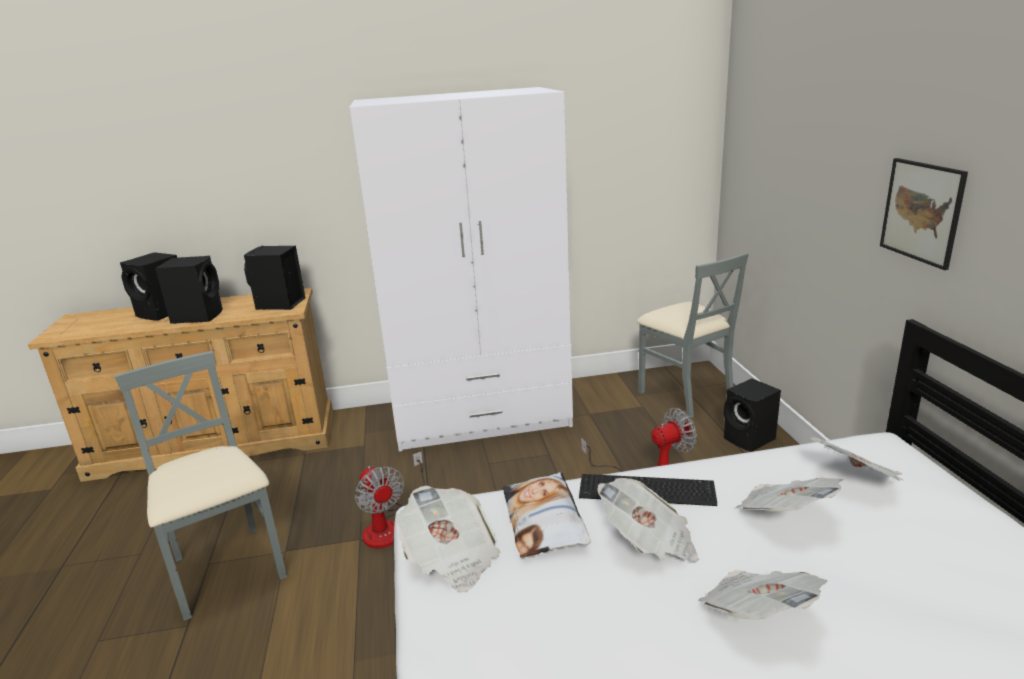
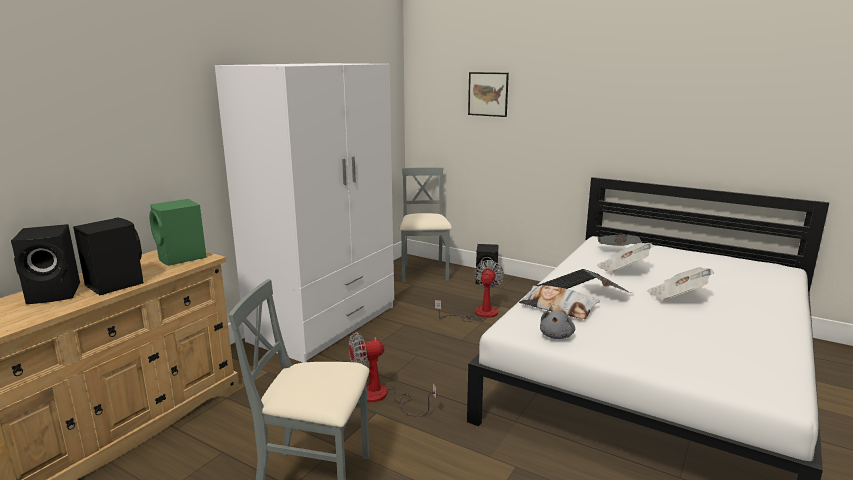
camera: 50 degrees left, 5 degrees down
black speaker [244,246,305,310] -> green speaker [149,199,207,266]
fan [355,452,425,548] -> fan turned 150 degrees clockwise [349,332,437,417]
newspaper [396,485,500,592] -> grey plush toy [540,311,575,339]
grey chair [637,253,749,418] -> grey chair turned 105 degrees counterclockwise [400,167,452,282]
picture [880,158,968,270] -> picture moved to [468,72,509,117]

